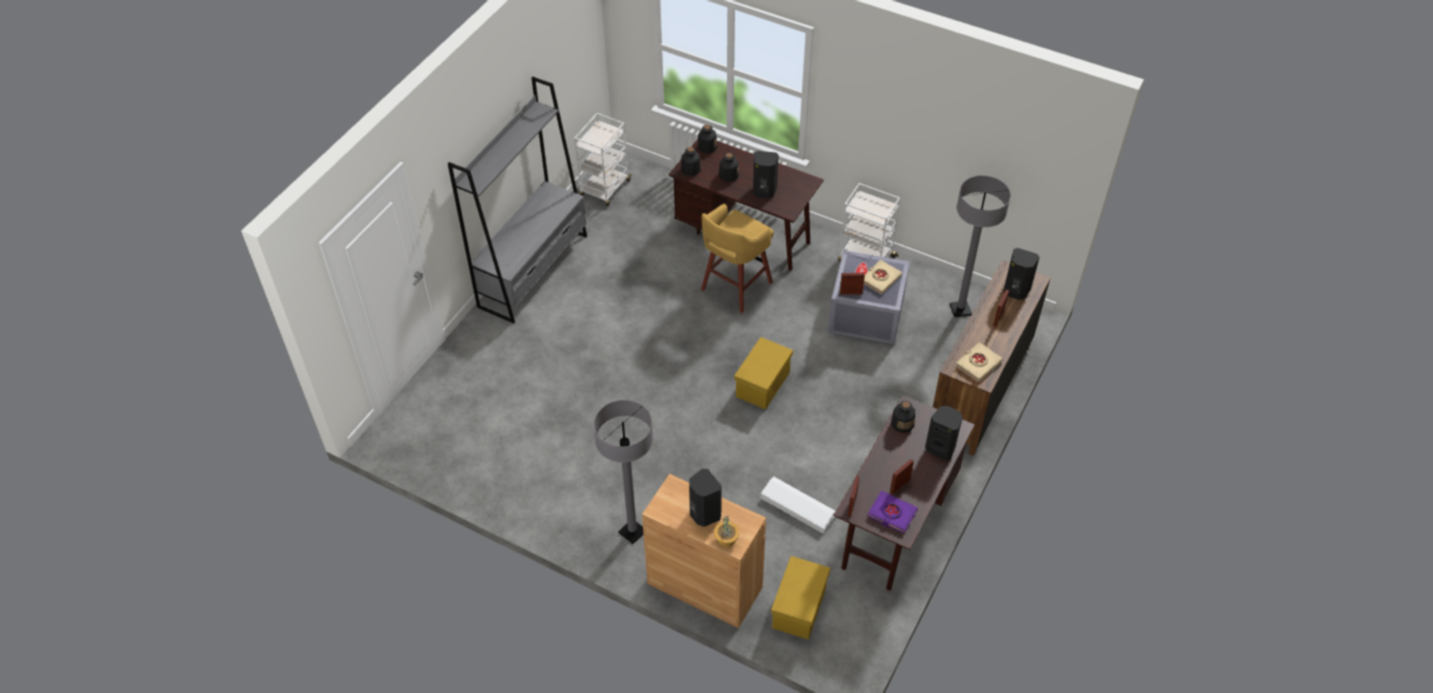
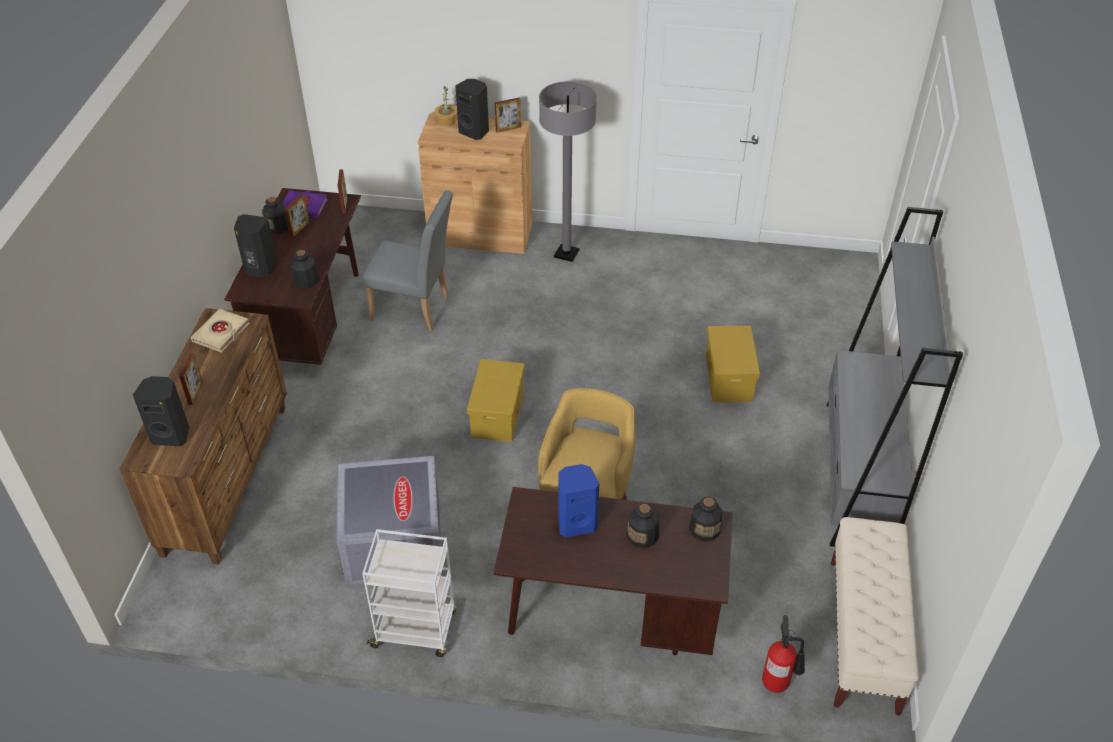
camera: 160 degrees right, 5 degrees down
white cart [574,113,632,206] -> beige bench [831,517,919,716]
bottle [698,125,717,154] -> bottle moved to [262,197,289,234]
black speaker [753,151,779,198] -> blue speaker [558,464,599,538]
white storage box [760,476,836,533] -> grey chair [363,190,453,331]
yellow storage box [771,556,830,640] -> yellow storage box moved to [706,326,760,402]
picture frame [840,273,865,295] -> picture frame moved to [495,98,521,132]
beige book [864,260,902,294] -> none
grey floor lamp [950,175,1011,317] -> none
none -> fire extinguisher [762,615,805,693]

